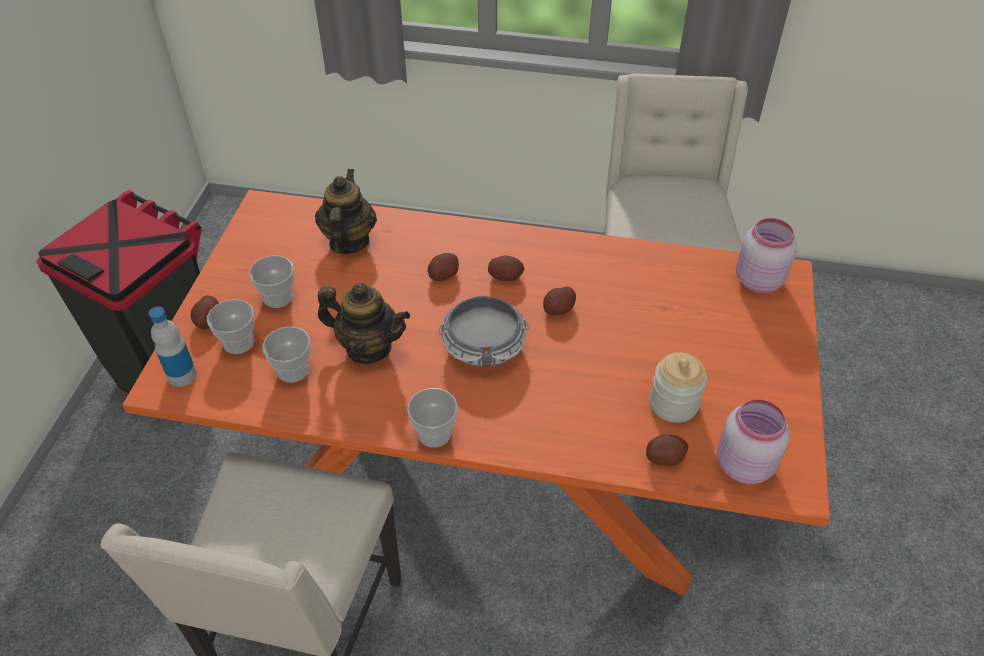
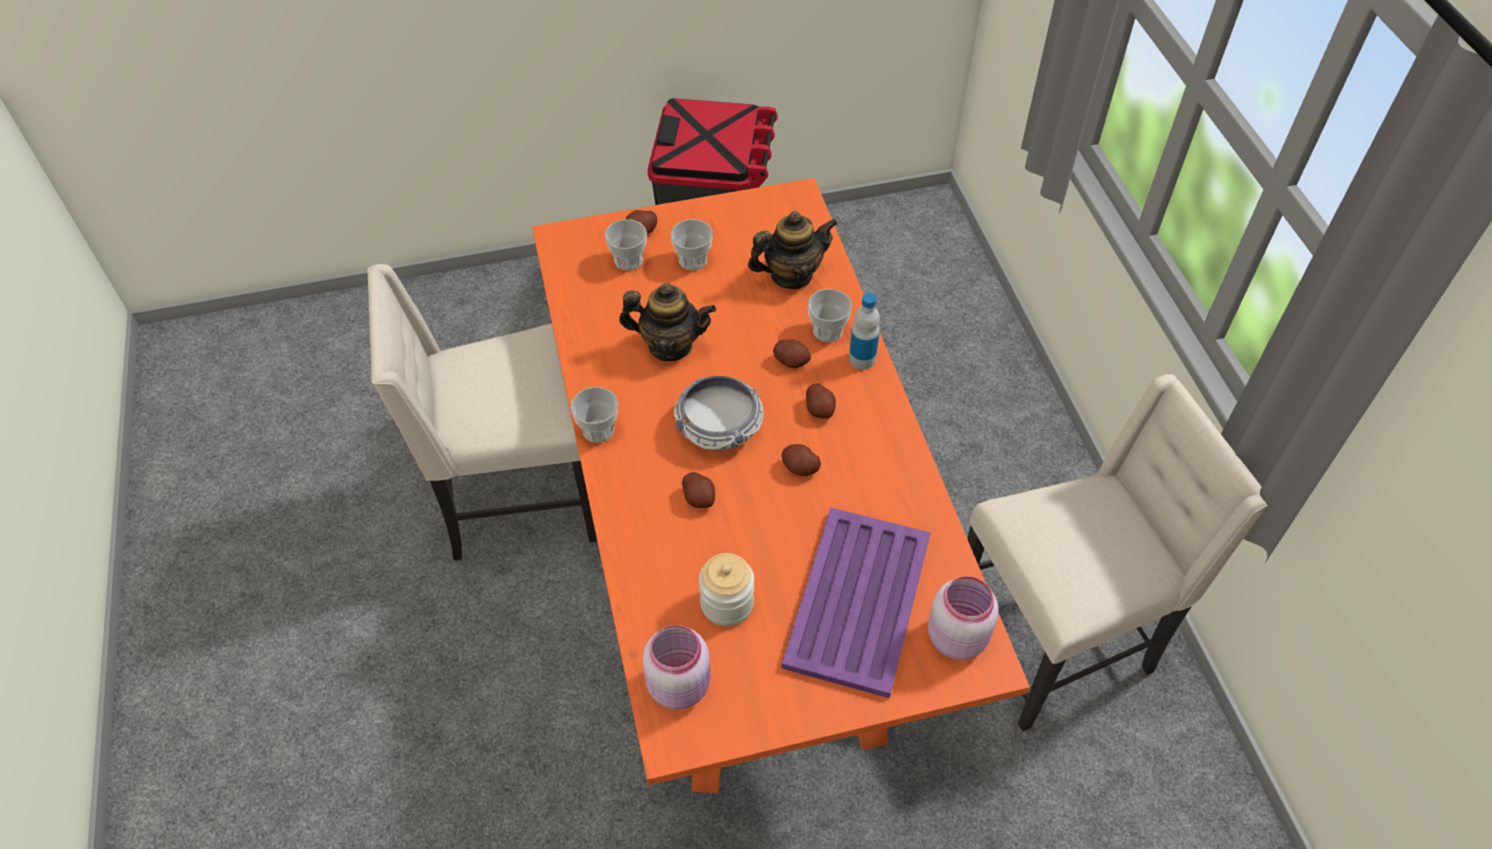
camera: 65 degrees right, 5 degrees up
bottle [149,307,197,387] -> bottle moved to [849,293,880,370]
cup [262,326,311,383] -> cup moved to [808,289,852,342]
teapot [318,283,410,364] -> teapot turned 75 degrees counterclockwise [619,283,716,361]
potato [646,434,688,466] -> potato moved to [682,472,715,508]
none -> purple tray [782,508,931,698]

